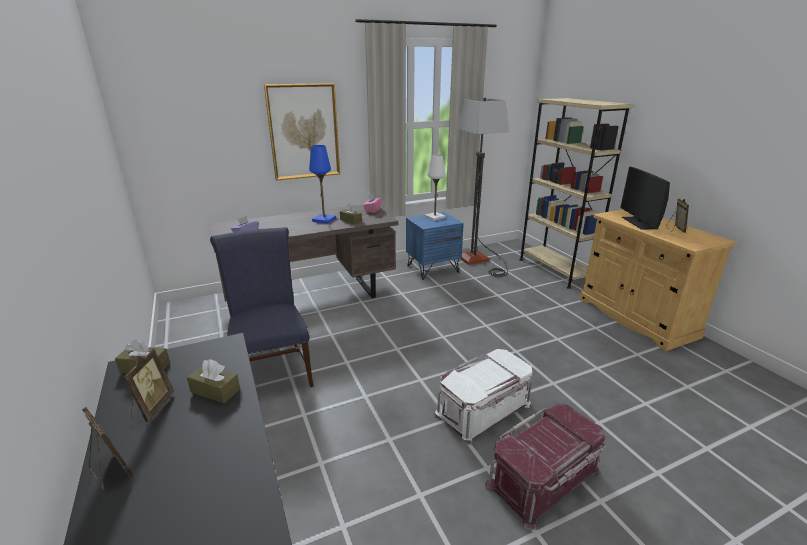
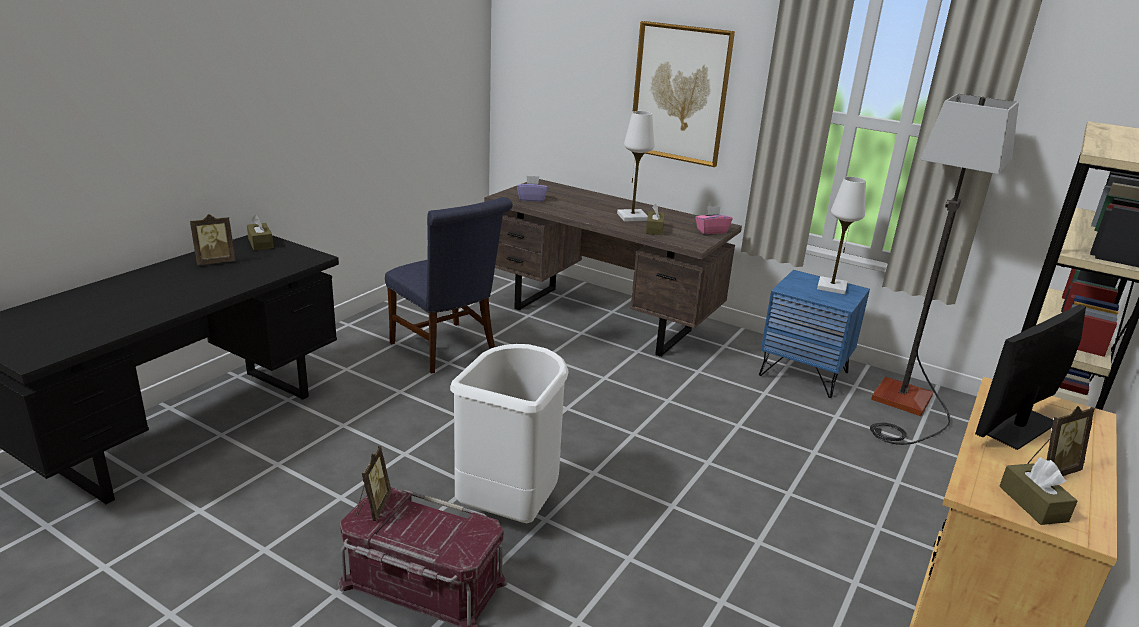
camera: 55 degrees right, 0 degrees up
picture frame [82,407,134,490] -> picture frame moved to [356,446,392,521]
brown tissue box [187,359,240,403] -> brown tissue box moved to [999,458,1077,525]
blue chair [210,227,314,387] -> blue chair turned 105 degrees clockwise [385,197,513,374]
blue table lamp [309,145,336,224] -> white table lamp [617,111,654,222]
white storage box [434,349,533,445] -> white trash can [450,344,569,523]

